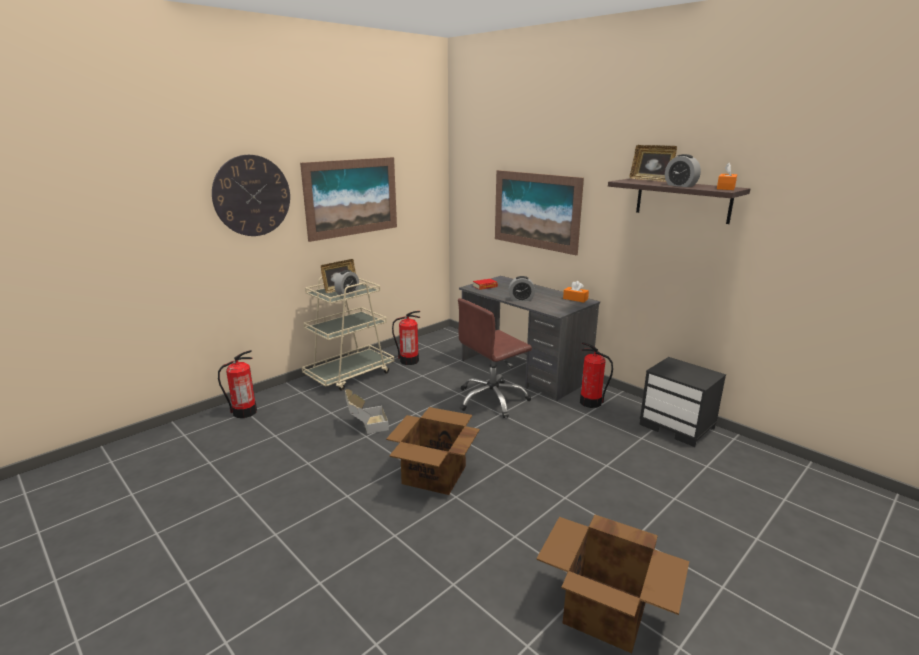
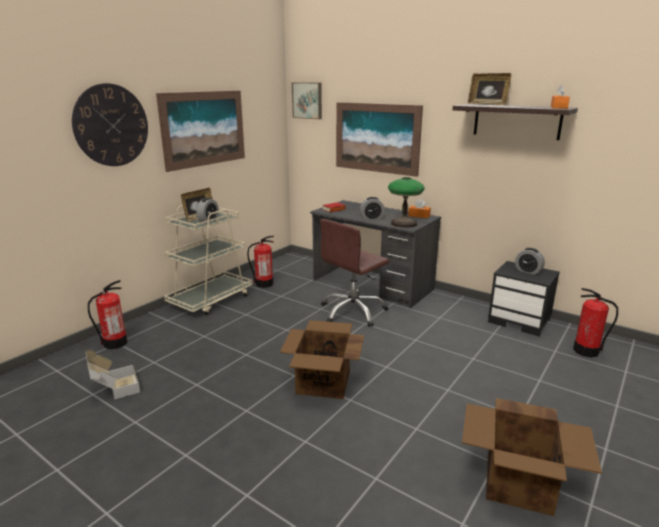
camera: 10 degrees left, 0 degrees up
cardboard box [345,389,389,434] -> cardboard box moved to [85,350,140,399]
fire extinguisher [580,342,613,408] -> fire extinguisher moved to [573,288,618,357]
alarm clock [665,154,701,187] -> alarm clock moved to [515,248,545,275]
none -> picture [292,82,322,119]
none -> table lamp [388,177,425,228]

